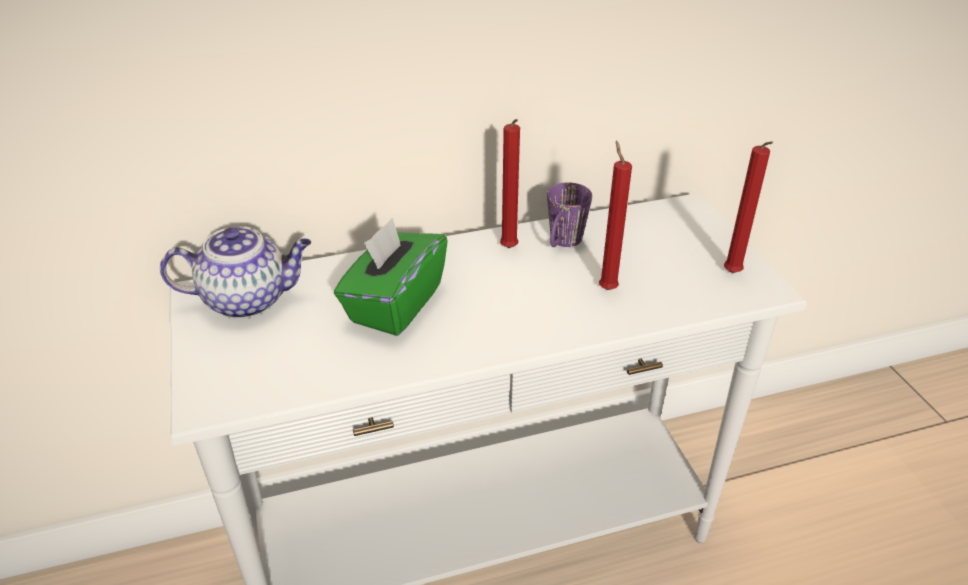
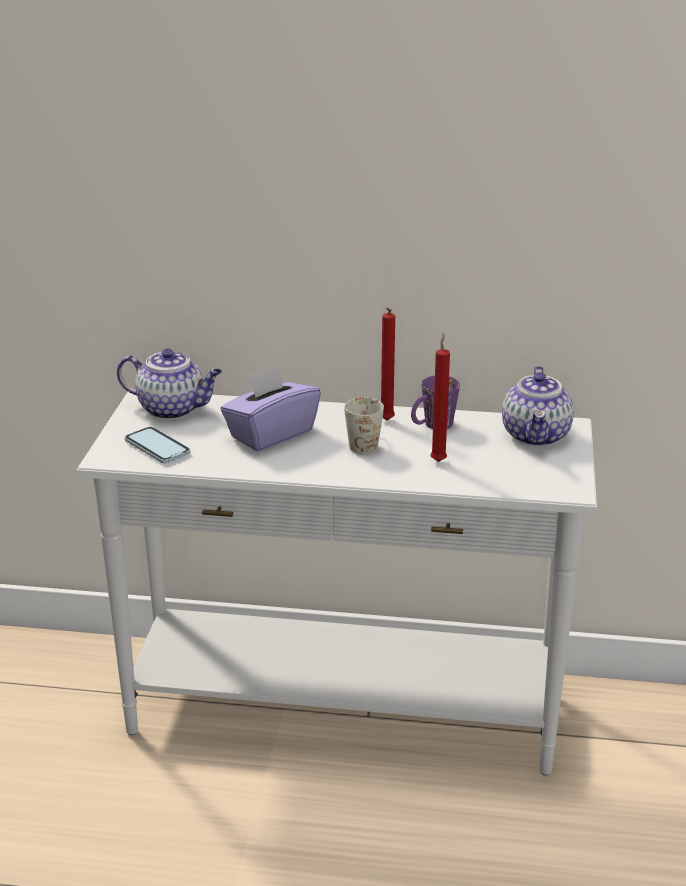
camera: 25 degrees right, 10 degrees down
green tissue box [334,218,448,336] -> purple tissue box [220,364,321,452]
red candle [724,141,773,273] -> none
none -> phone [125,427,190,463]
none -> white mug [344,397,384,454]
none -> teapot [502,366,574,446]

